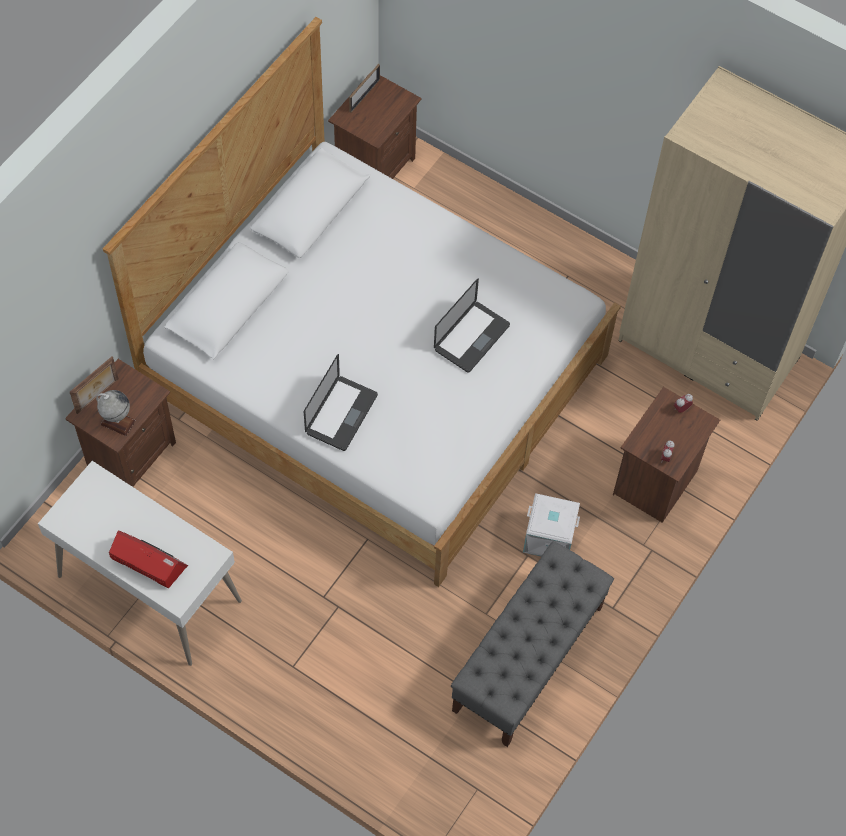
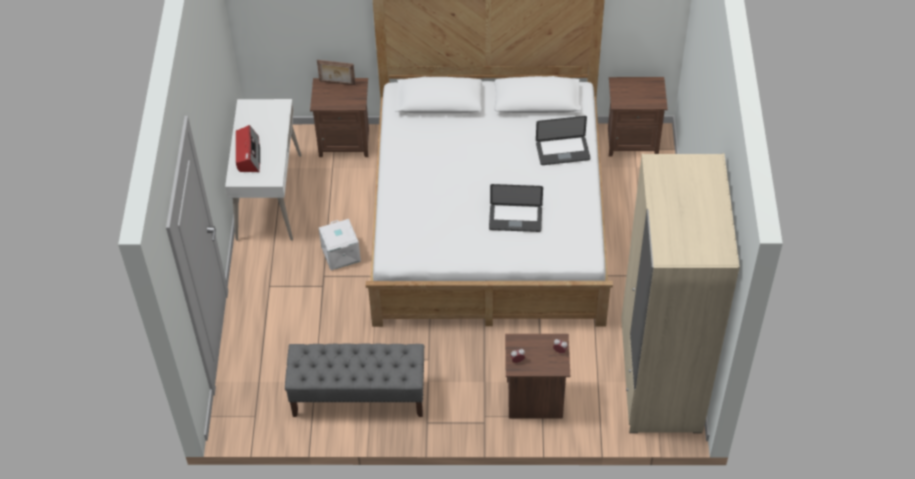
camera: 60 degrees right, 10 degrees down
globe [96,390,136,436] -> none
laptop [304,354,378,451] -> laptop moved to [536,116,590,165]
picture frame [349,64,380,113] -> none
white storage box [523,493,580,556] -> white storage box moved to [319,219,361,270]

